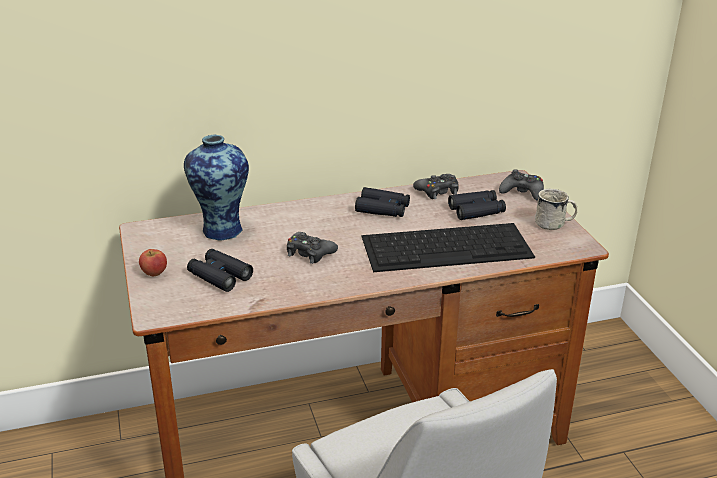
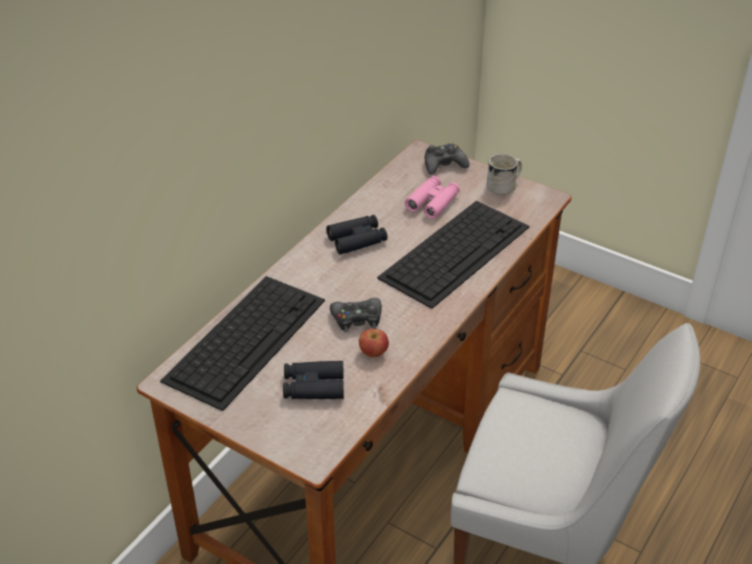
camera: 40 degrees left, 10 degrees up
apple [139,249,167,276] -> apple moved to [359,329,389,358]
vase [184,135,249,241] -> keyboard [160,276,325,411]
black game controller [413,174,459,199] -> none
black binoculars [448,190,506,220] -> pink binoculars [405,176,460,219]

